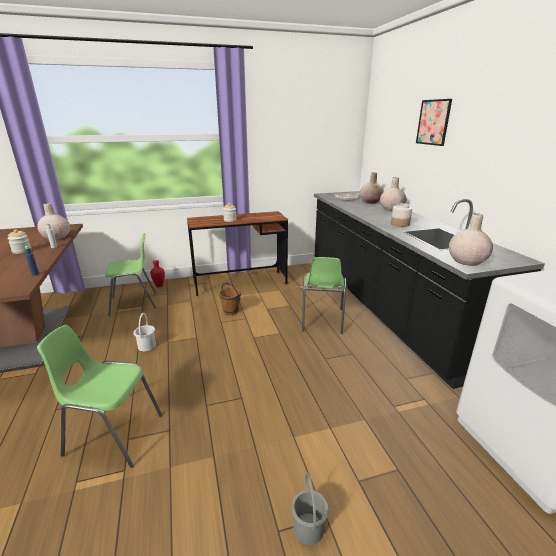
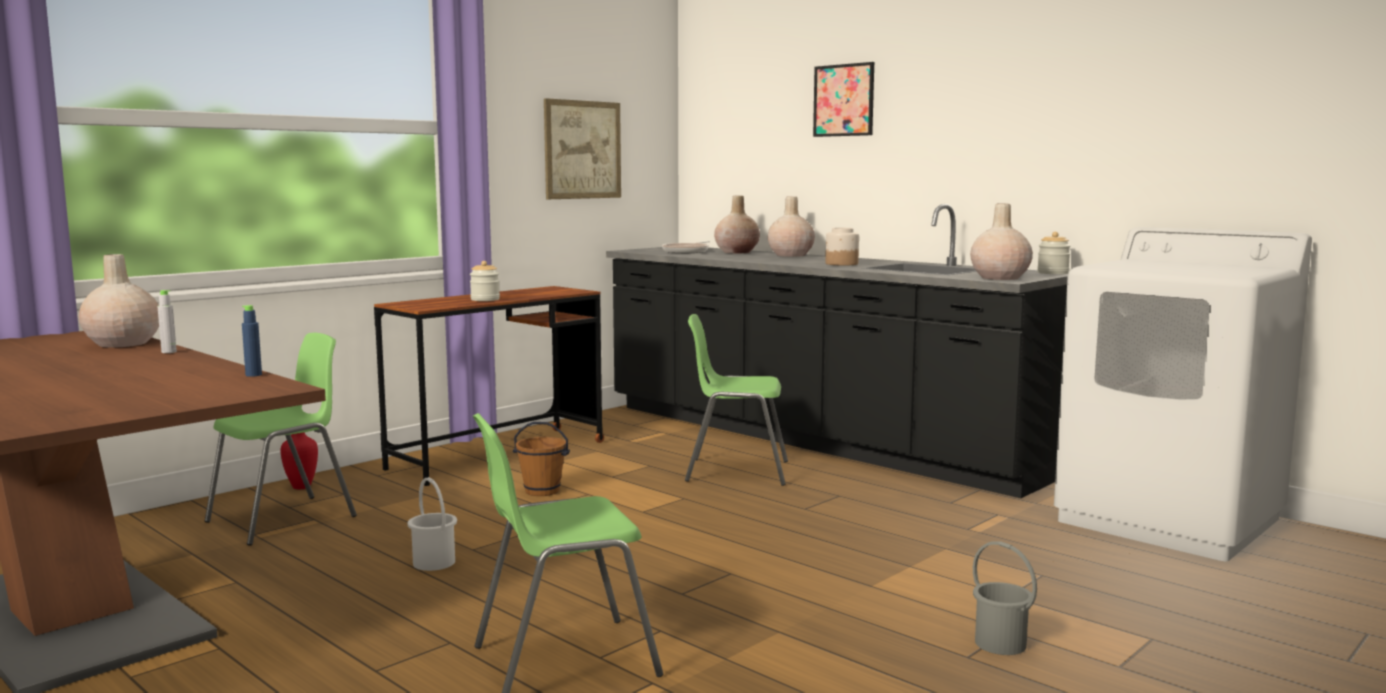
camera: 30 degrees left, 15 degrees down
jar [7,229,31,254] -> jar moved to [1037,232,1071,274]
green chair [302,257,346,334] -> green chair turned 120 degrees clockwise [685,314,788,486]
none -> picture [544,98,621,199]

